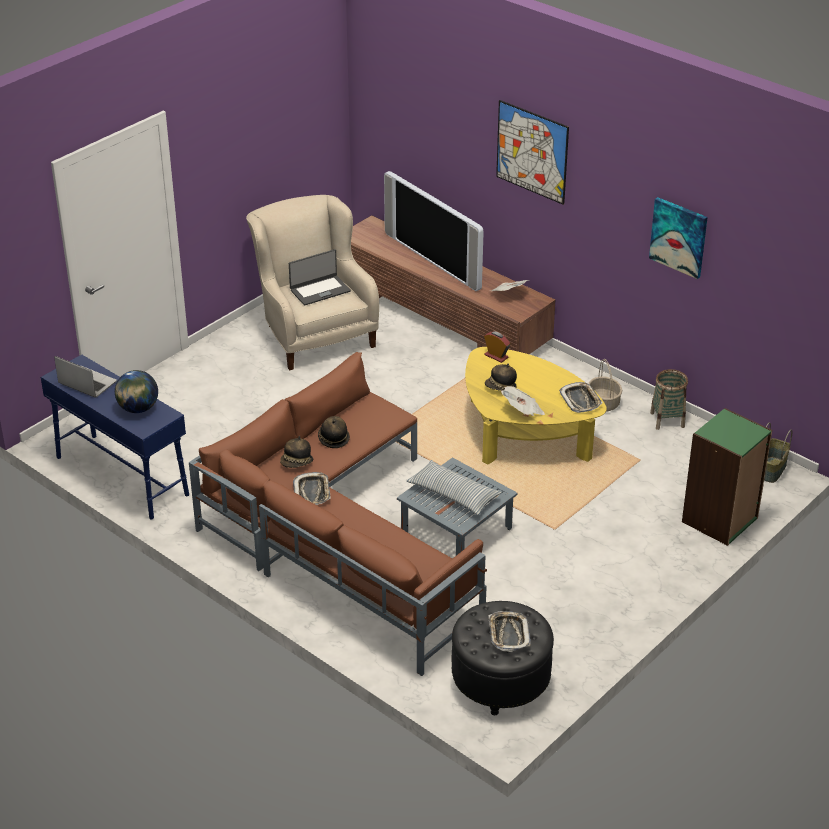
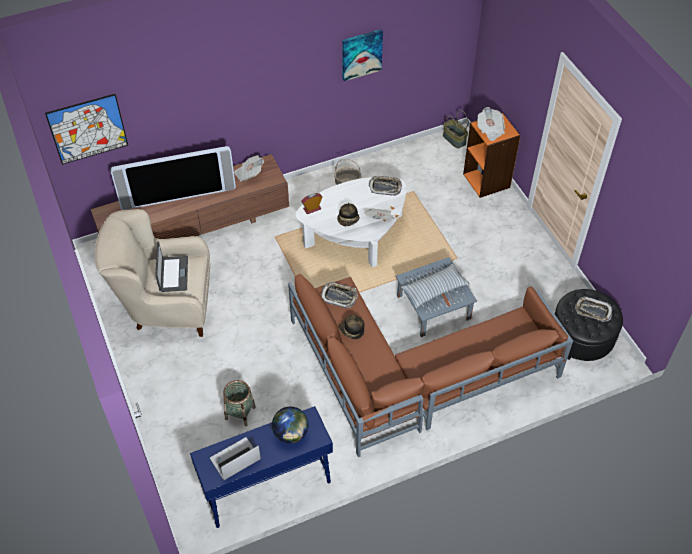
camera: 65 degrees left, 15 degrees up
hat [280,436,313,468] -> none
tray [293,472,331,505] -> tray moved to [322,282,358,308]
yellow coffee table [465,347,607,465] -> white coffee table [296,177,406,267]
picture [496,100,569,205] -> picture moved to [45,94,128,165]
basket [650,369,688,430] -> basket moved to [223,380,256,426]
green bookcase [682,408,772,546] -> orange bookcase [463,112,520,198]
none -> newspaper [477,107,505,141]

